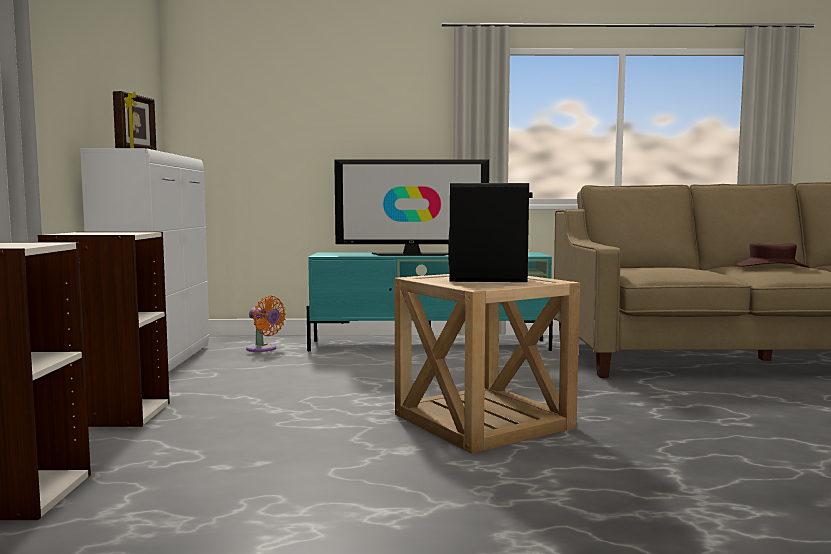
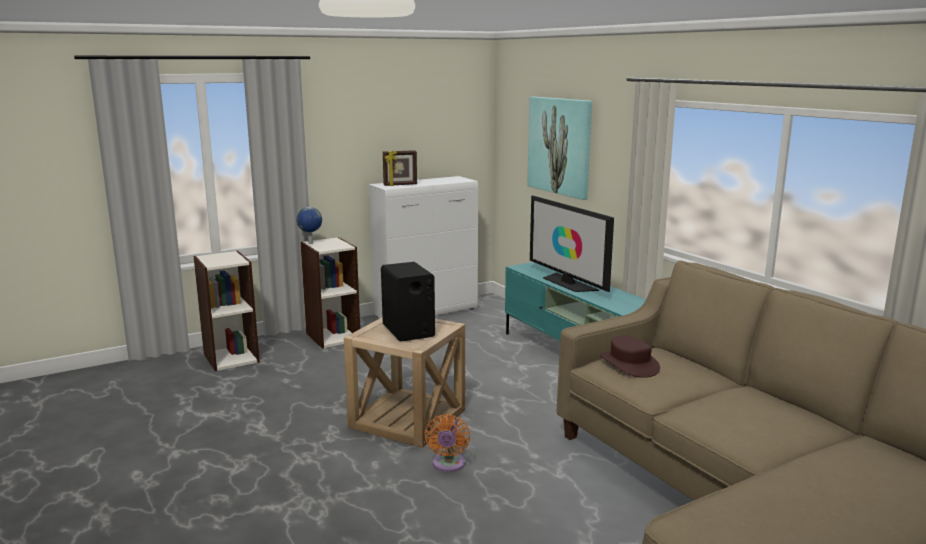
camera: 60 degrees right, 10 degrees up
orange fan [246,296,286,352] -> orange fan moved to [424,414,470,472]
brown hat [735,242,810,268] -> brown hat moved to [600,335,660,378]
none -> globe [296,207,322,244]
none -> picture [527,97,592,200]

